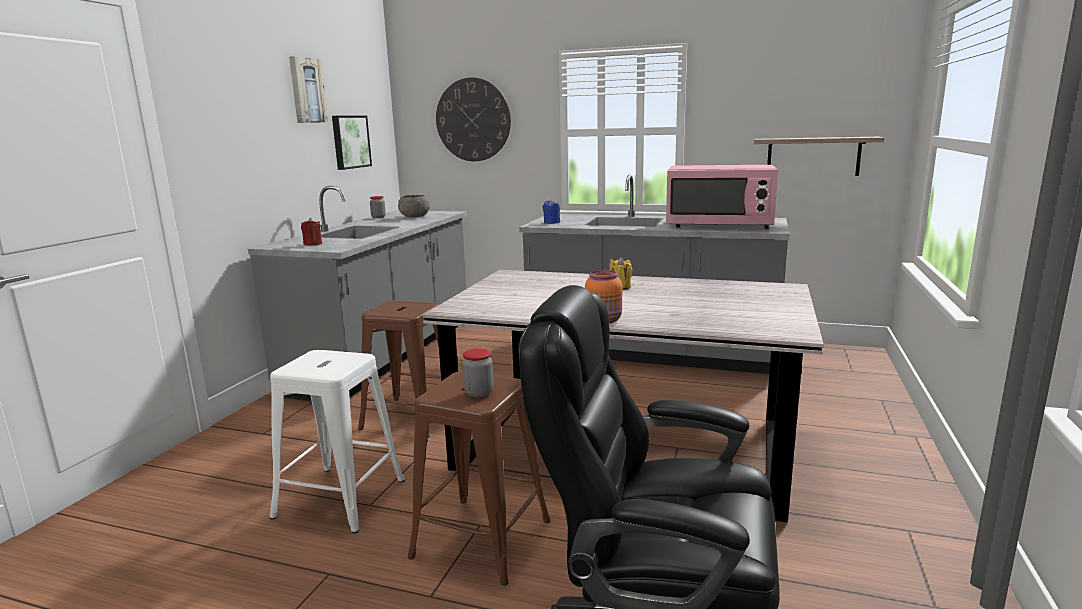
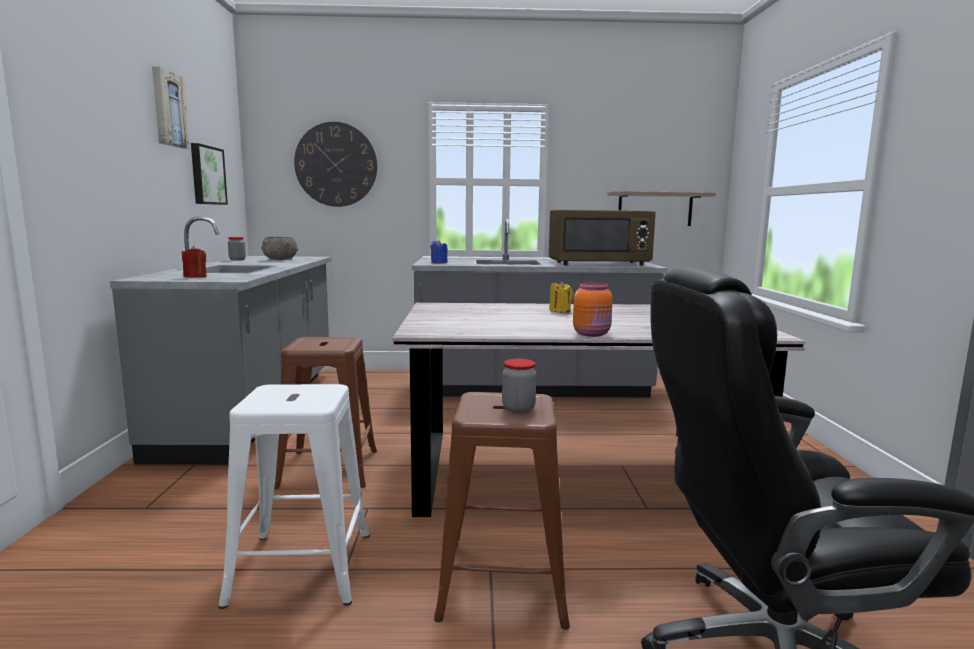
camera: 20 degrees left, 5 degrees down
pink microwave [666,165,778,229] -> brown microwave [549,210,656,266]

